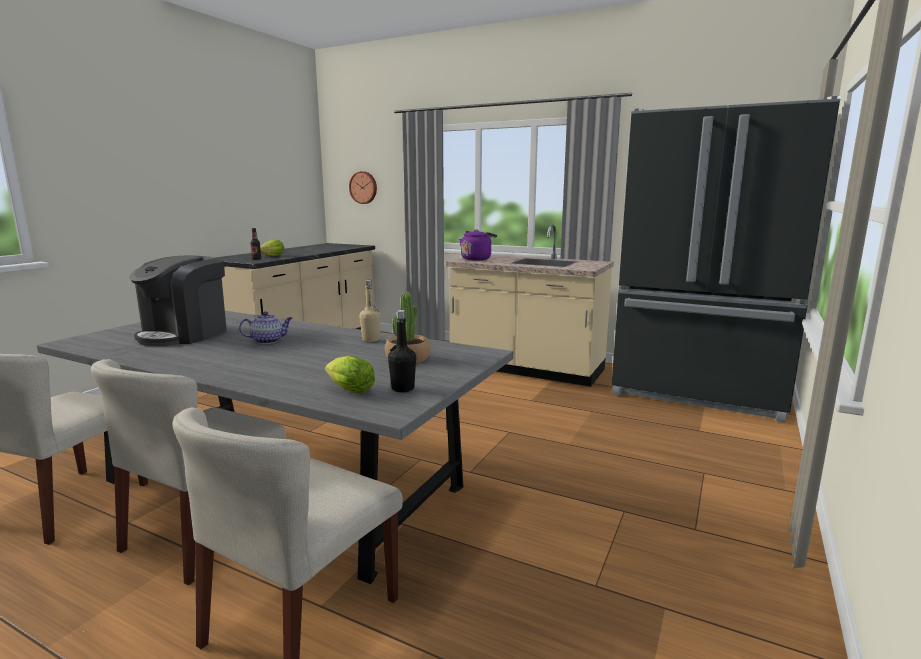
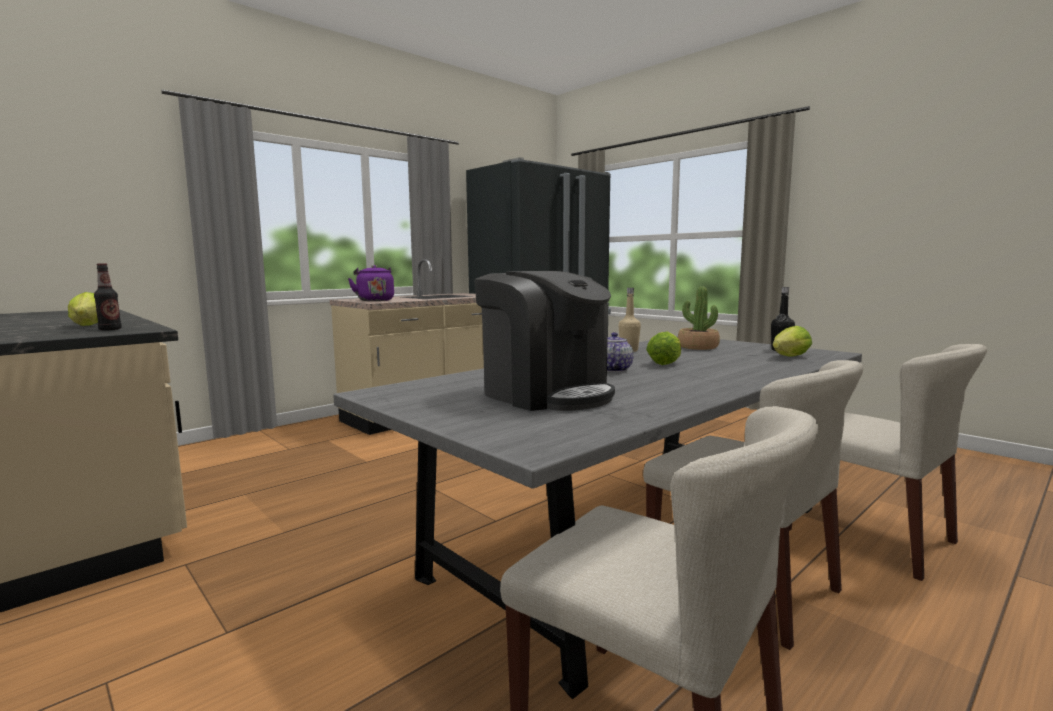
camera: 70 degrees left, 5 degrees down
wall clock [349,171,377,204] -> none
none -> lettuce [646,331,681,365]

